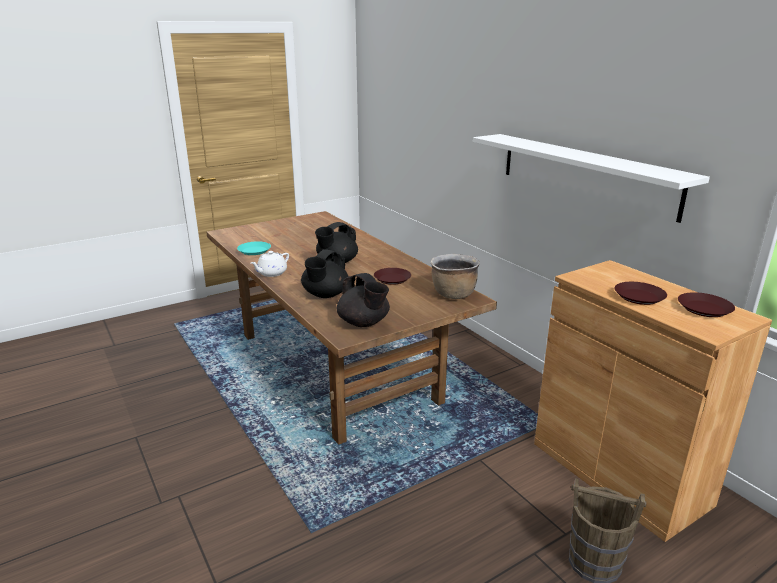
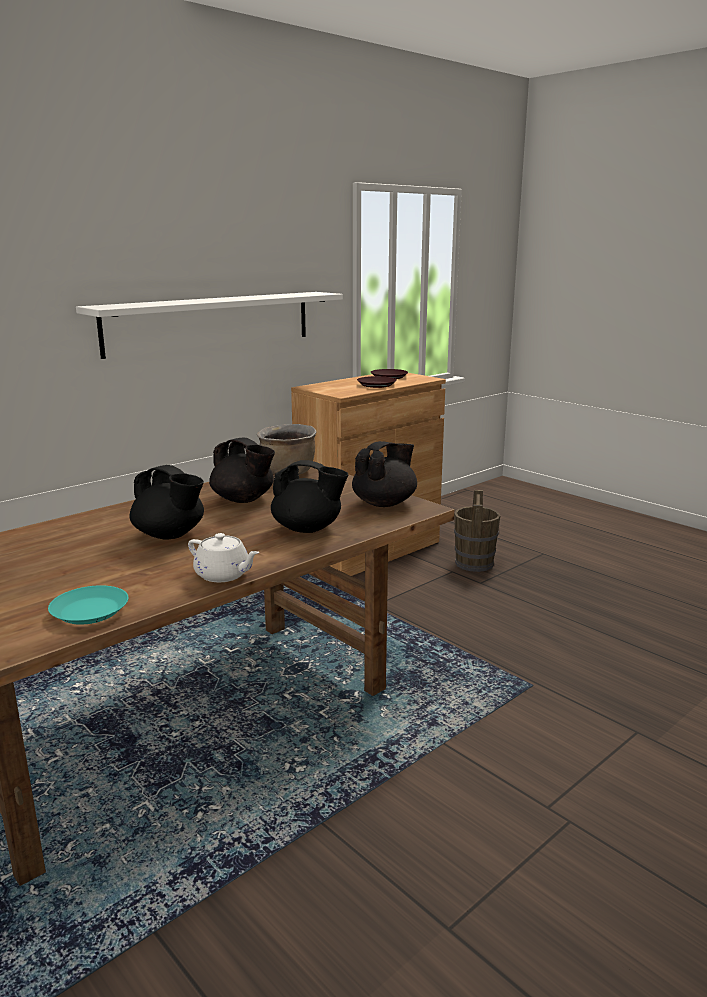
camera: 100 degrees left, 5 degrees down
brown plate [374,268,411,285] -> black teapot [209,437,275,503]

